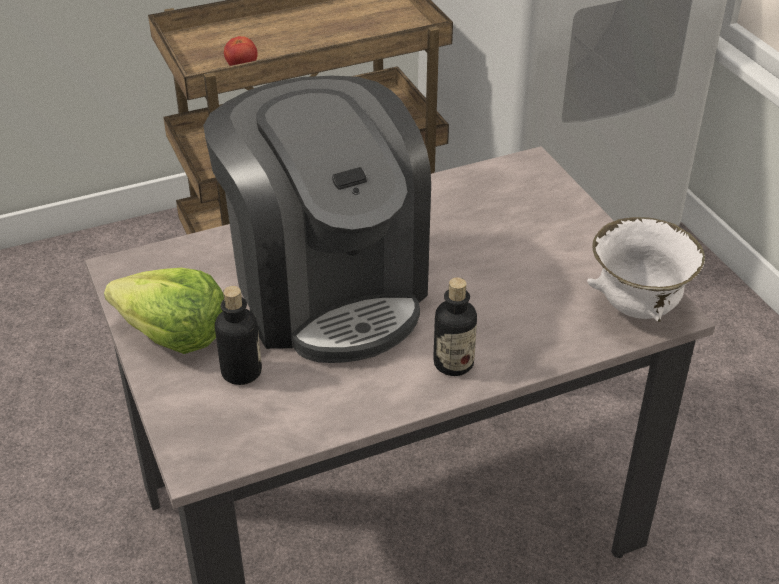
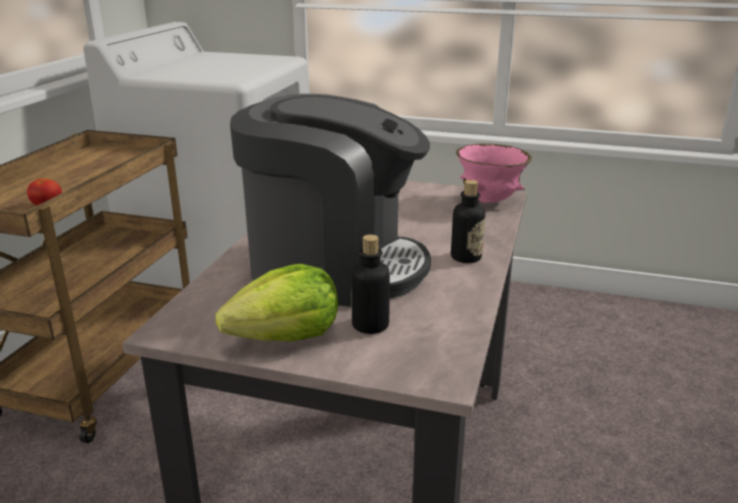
camera: 50 degrees left, 15 degrees down
white bowl [587,217,705,322] -> pink bowl [456,143,532,203]

